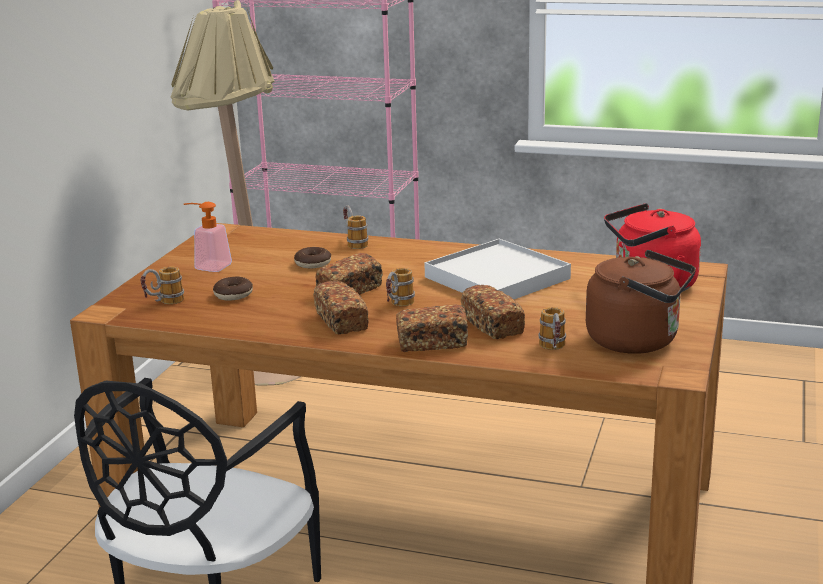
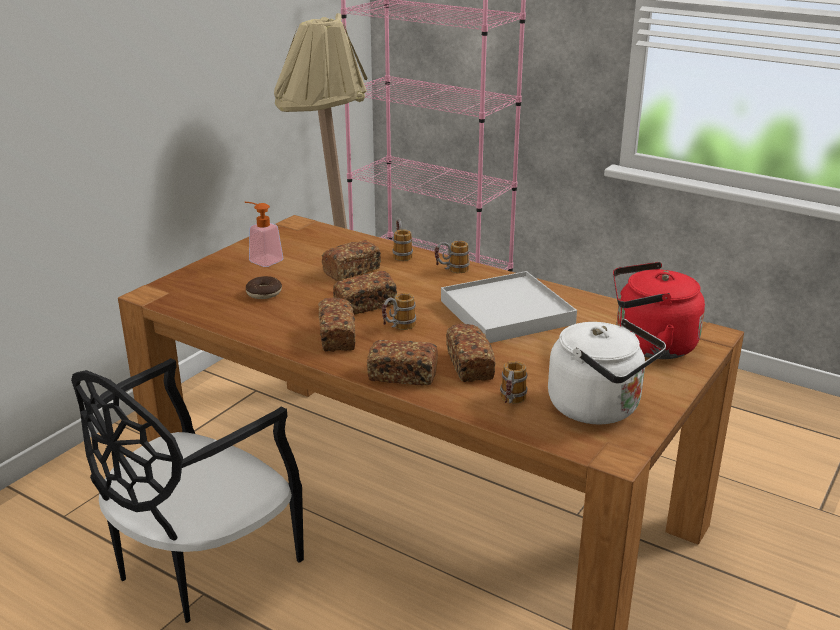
camera: 15 degrees right, 5 degrees up
mug [140,267,184,304] -> mug moved to [435,241,470,273]
donut [294,247,331,268] -> bread [322,240,381,281]
brown kettle [586,250,696,353] -> white kettle [548,319,666,425]

